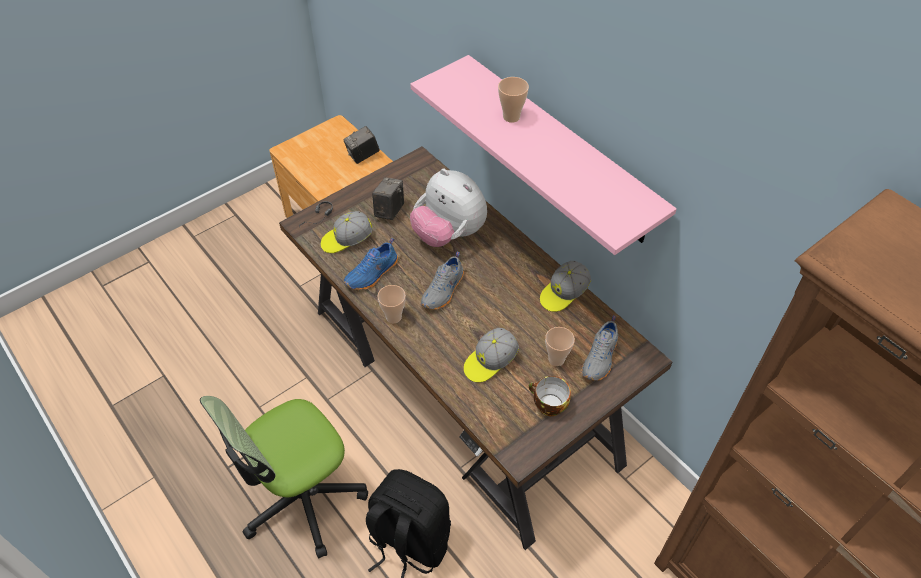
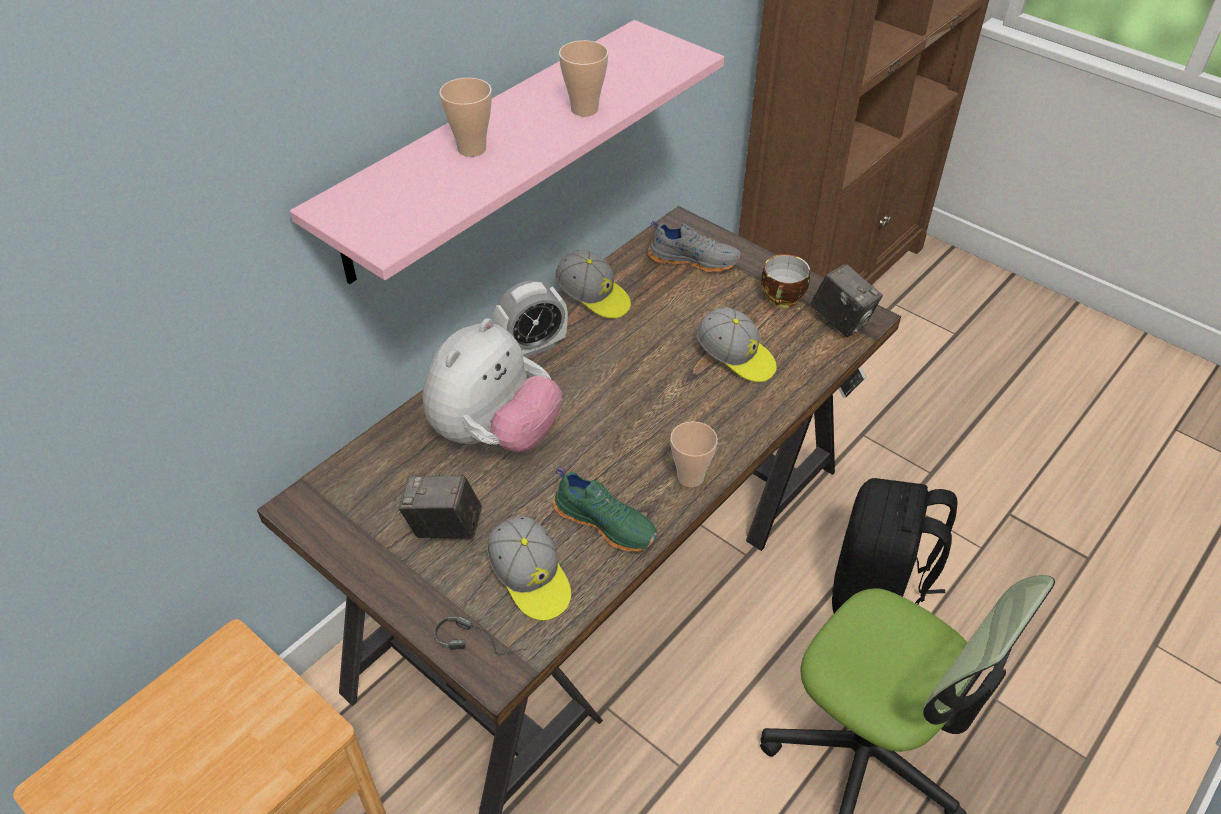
camera: 100 degrees left, 5 degrees down
camera [343,126,380,164] -> camera moved to [810,264,883,337]
blue shoe [344,238,398,290] -> green shoe [553,467,657,552]
grey shoe [421,252,464,310] -> none
cup [545,327,575,366] -> cup moved to [559,40,608,116]
none -> alarm clock [493,281,568,358]

